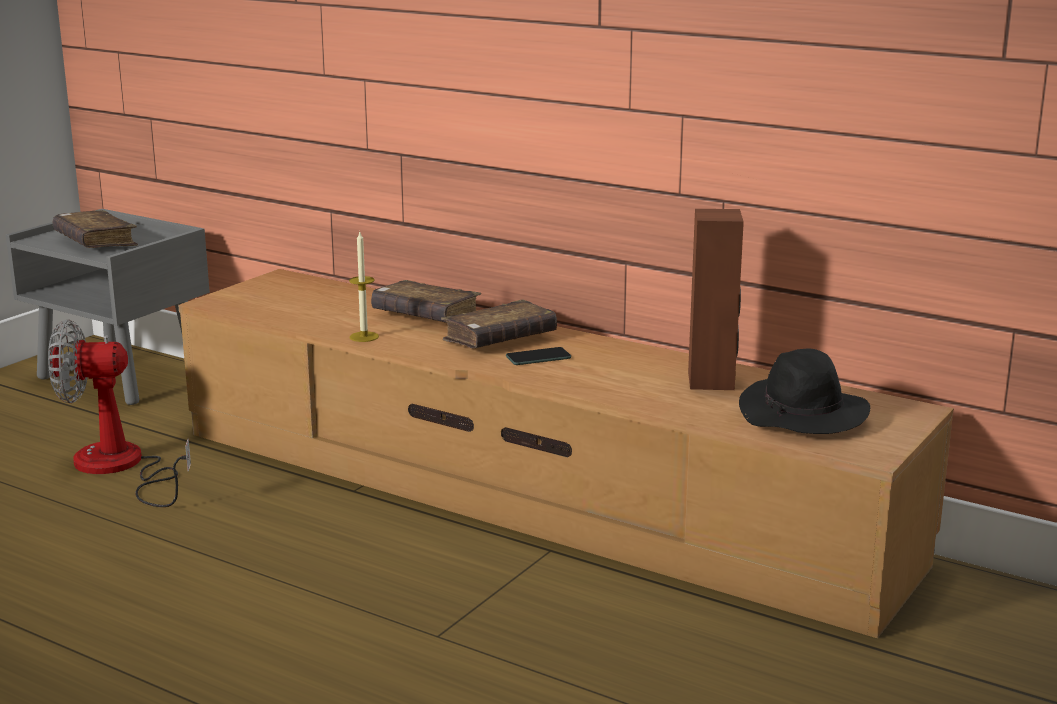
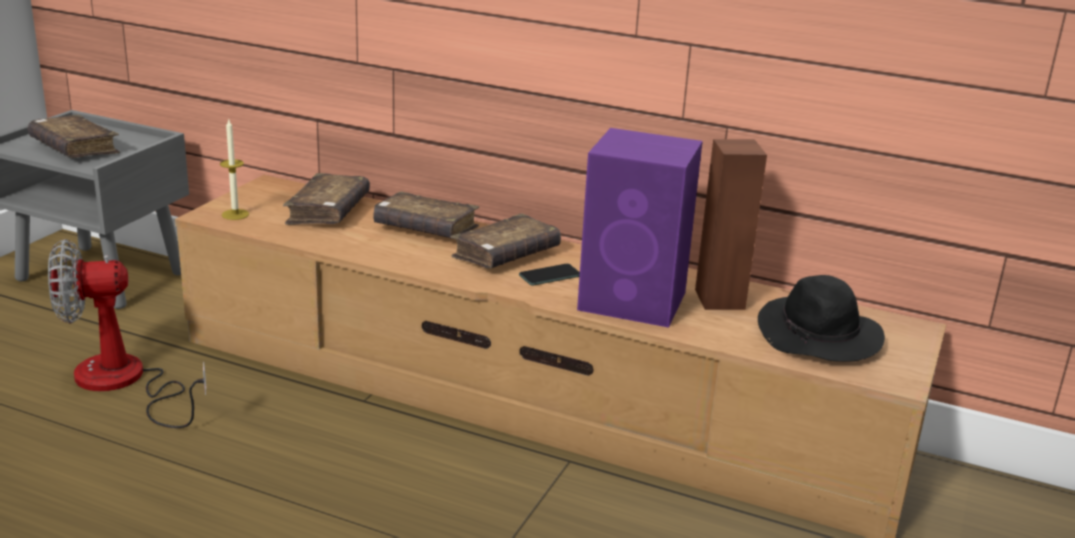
camera: 10 degrees left, 5 degrees up
candle [349,230,379,342] -> candle moved to [220,118,249,220]
none -> brown book [283,173,370,225]
none -> purple speaker [577,128,703,328]

